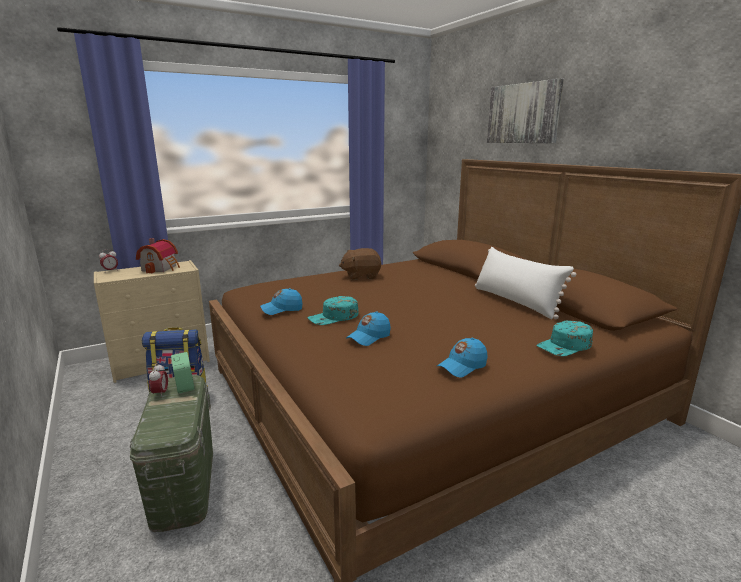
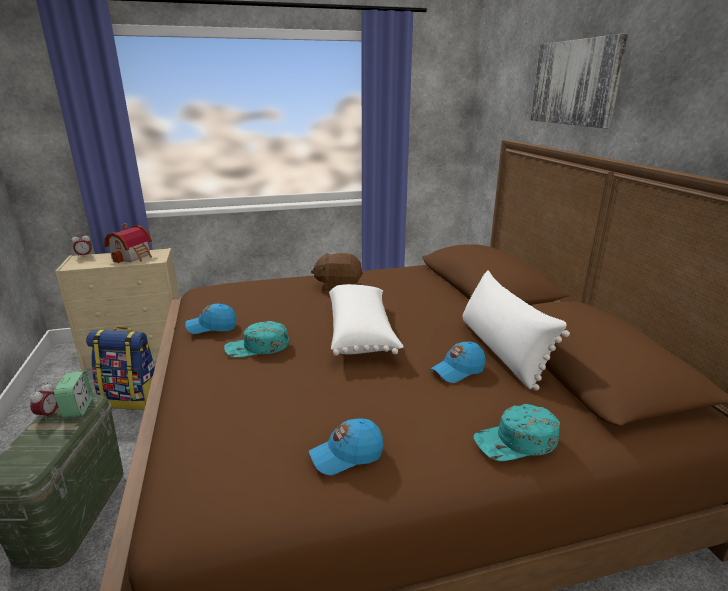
camera: 15 degrees right, 5 degrees up
blue cap [346,312,391,346] -> blue cap moved to [430,342,486,383]
none -> white pillow [329,284,404,356]

